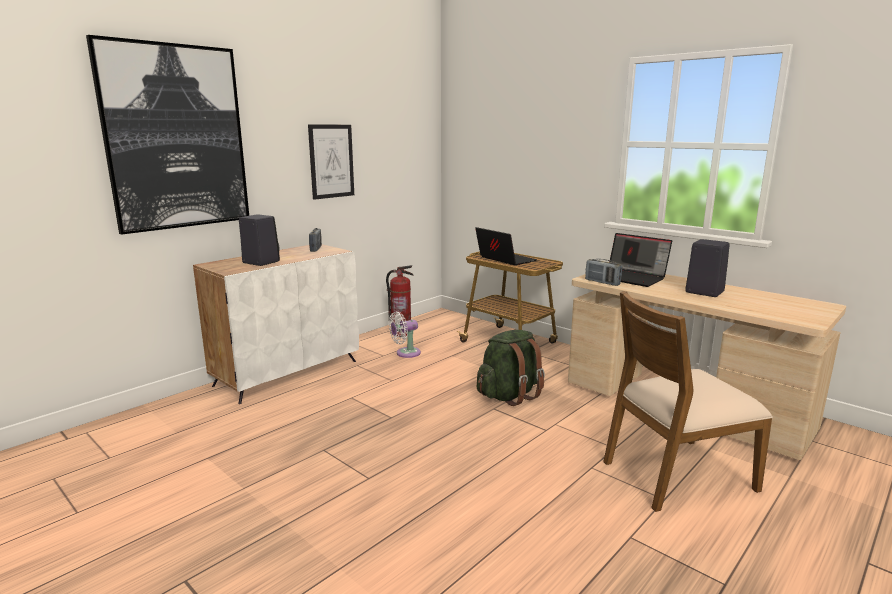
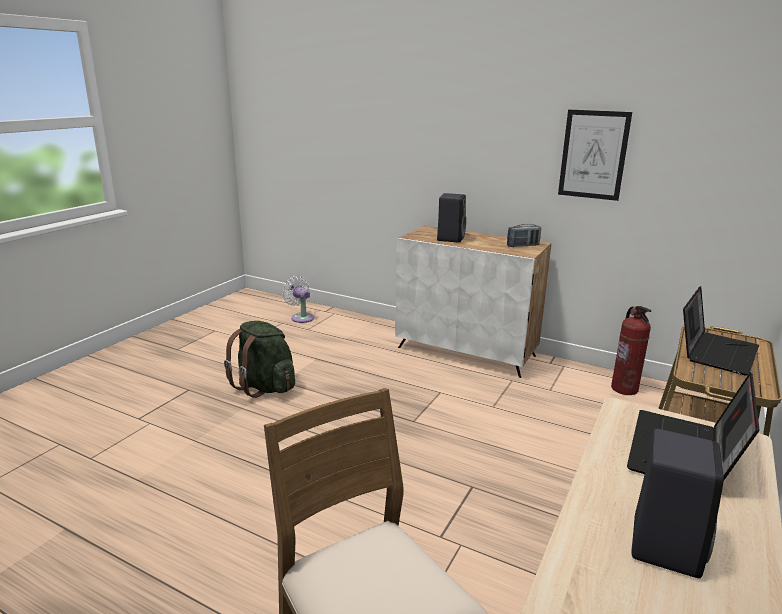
camera: 75 degrees right, 5 degrees up
picture [86,35,249,235] -> none
white fan [389,312,421,358] -> white fan moved to [282,276,314,323]
green backpack [477,330,545,406] -> green backpack moved to [224,321,295,398]
radio [585,259,622,286] -> none

